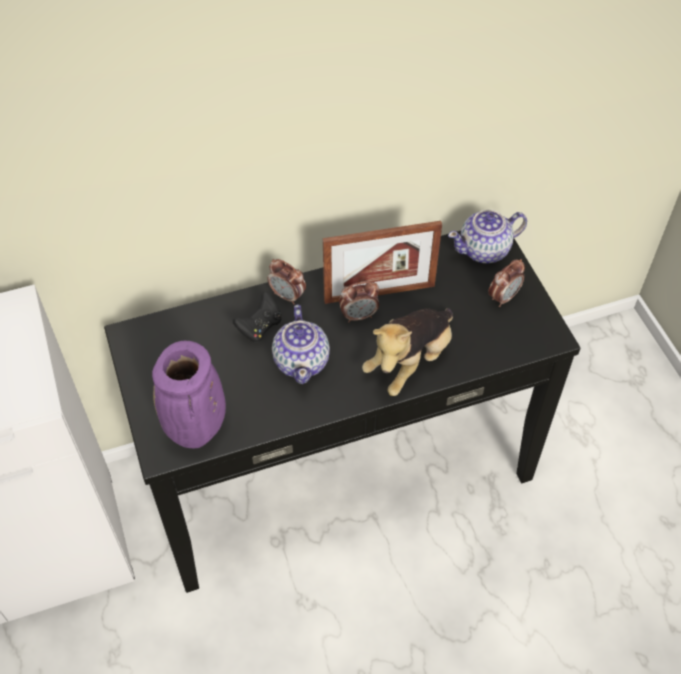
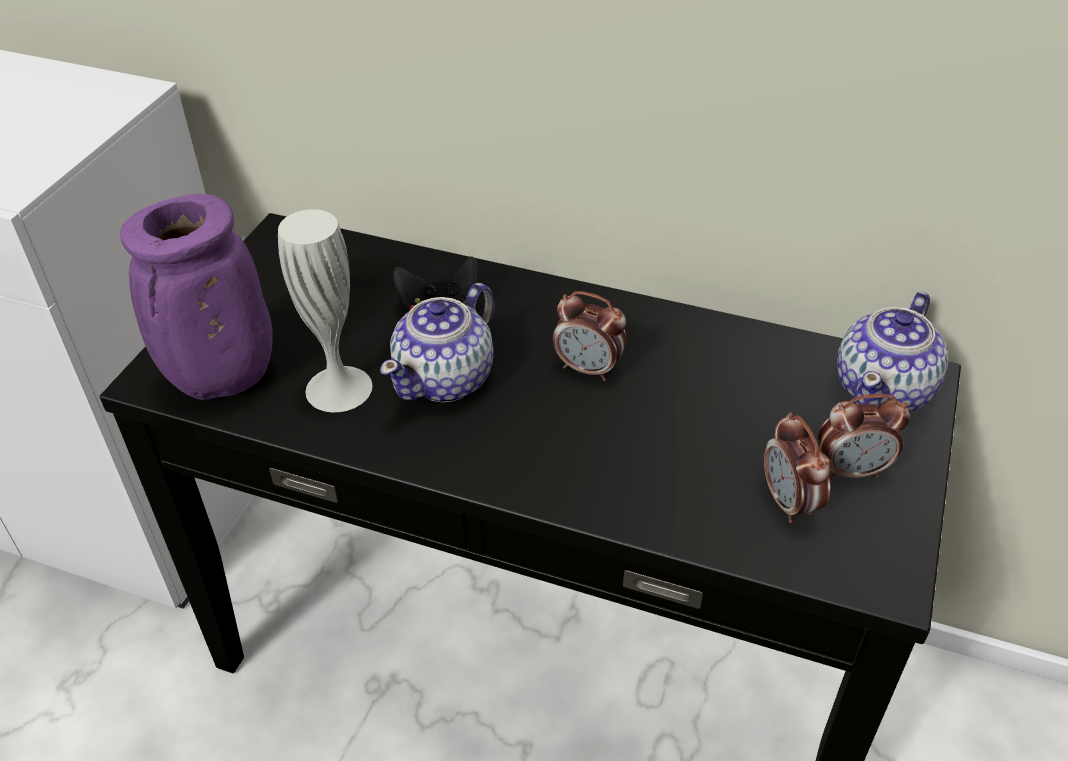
camera: 40 degrees right, 10 degrees down
alarm clock [267,259,306,305] -> alarm clock moved to [764,412,832,523]
picture frame [323,221,442,304] -> none
plush toy [362,308,453,396] -> none
teapot [448,210,527,264] -> teapot turned 75 degrees counterclockwise [837,292,948,412]
none -> white vase [278,209,372,412]

